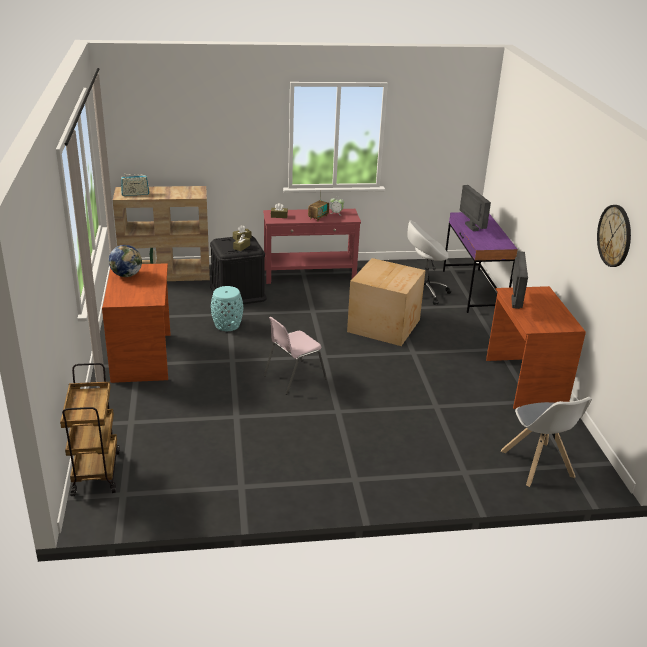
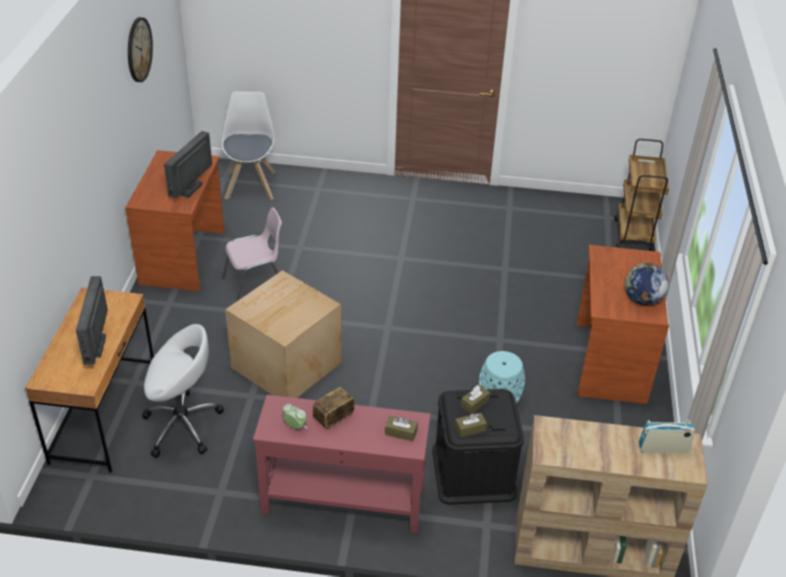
camera: 165 degrees left, 10 degrees up
pink chair [264,317,327,395] -> pink chair moved to [222,207,282,302]
purple desk [443,212,518,313] -> brown desk [25,287,154,472]

